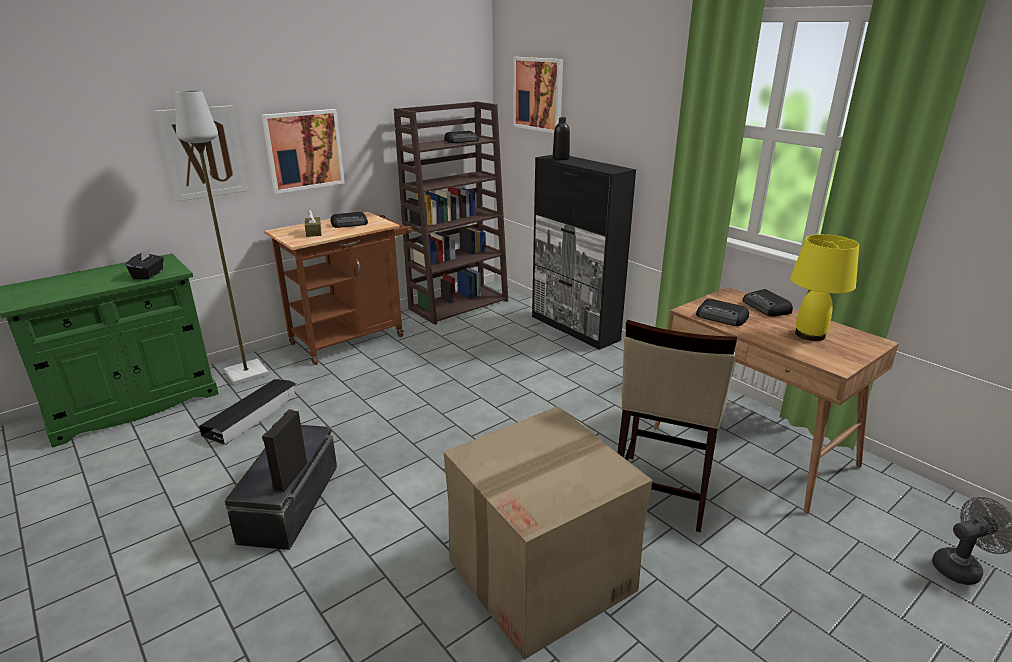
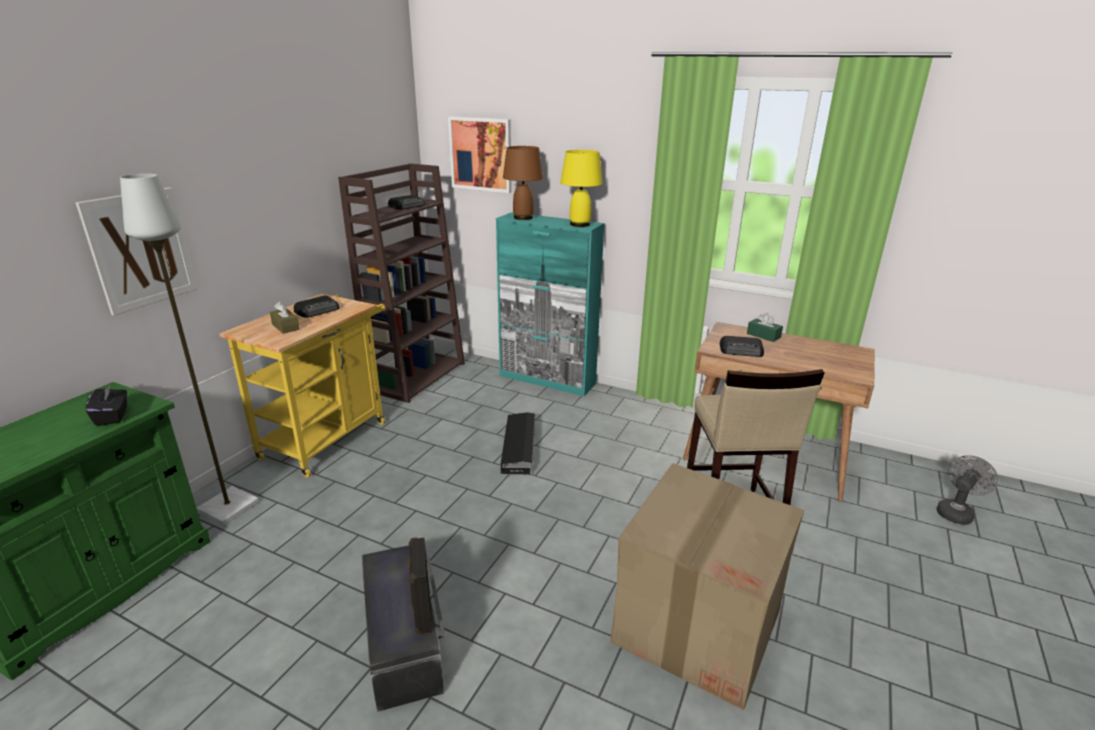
camera: 25 degrees left, 0 degrees up
black storage box [199,379,296,445] -> black storage box moved to [501,412,535,475]
picture [261,109,345,194] -> none
brown cart [265,212,412,365] -> yellow cart [219,293,386,477]
black cabinet [532,155,636,350] -> turquoise cabinet [496,212,604,396]
black bottle [553,117,570,160] -> brown table lamp [503,146,543,220]
radio [743,289,793,317] -> green tissue box [747,313,783,342]
yellow table lamp [790,234,859,341] -> yellow table lamp moved to [560,150,603,227]

